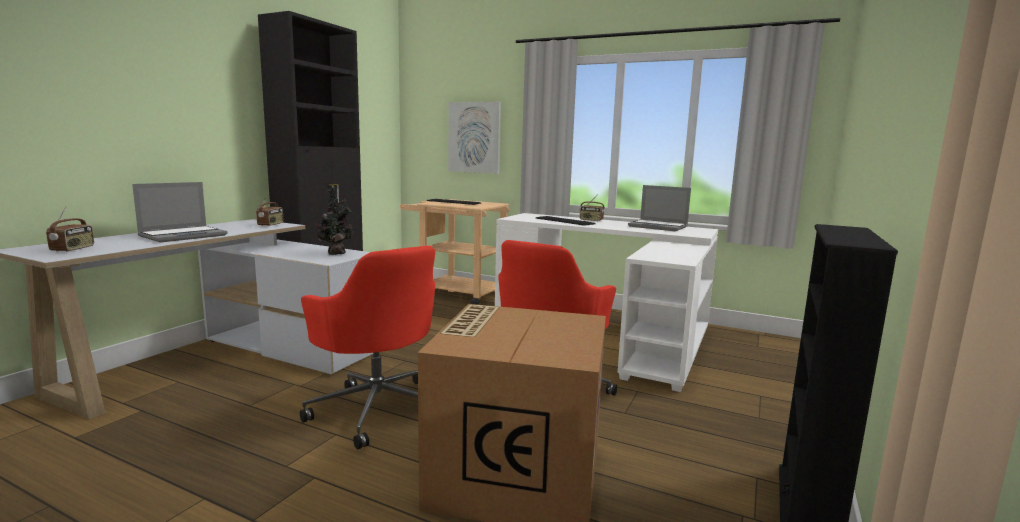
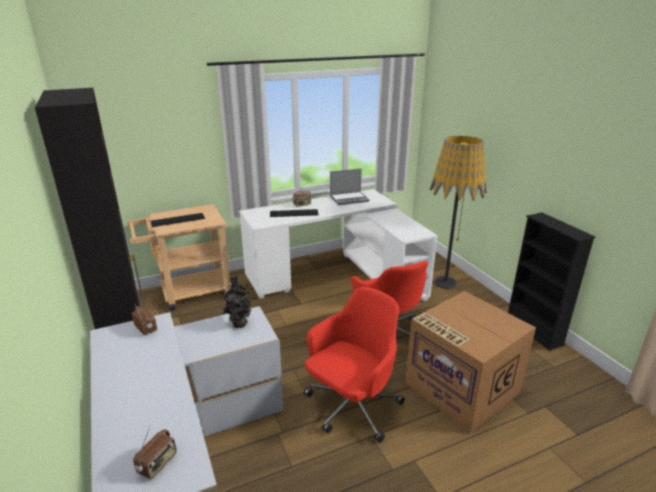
camera: 50 degrees left, 15 degrees up
radio [46,206,94,252] -> radio turned 75 degrees clockwise [133,425,177,480]
laptop [132,182,227,243] -> none
red office chair [300,245,435,449] -> red office chair turned 45 degrees counterclockwise [304,287,405,443]
picture [448,102,501,174] -> none
none -> floor lamp [430,135,486,289]

